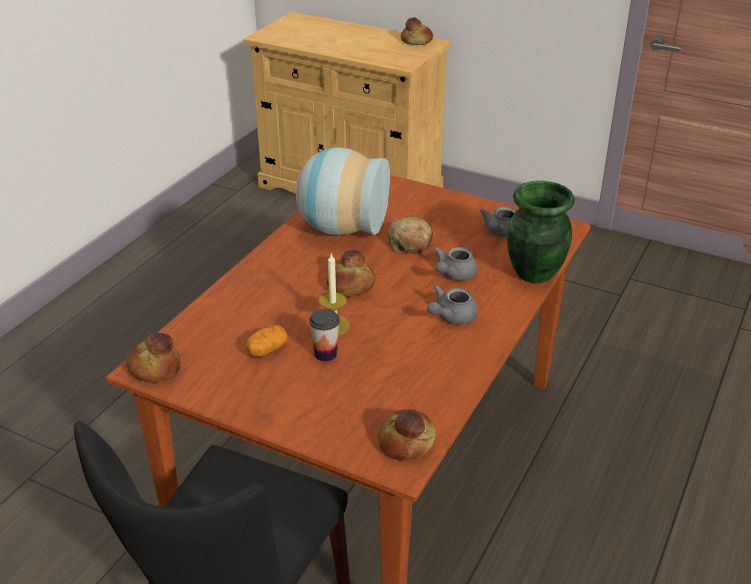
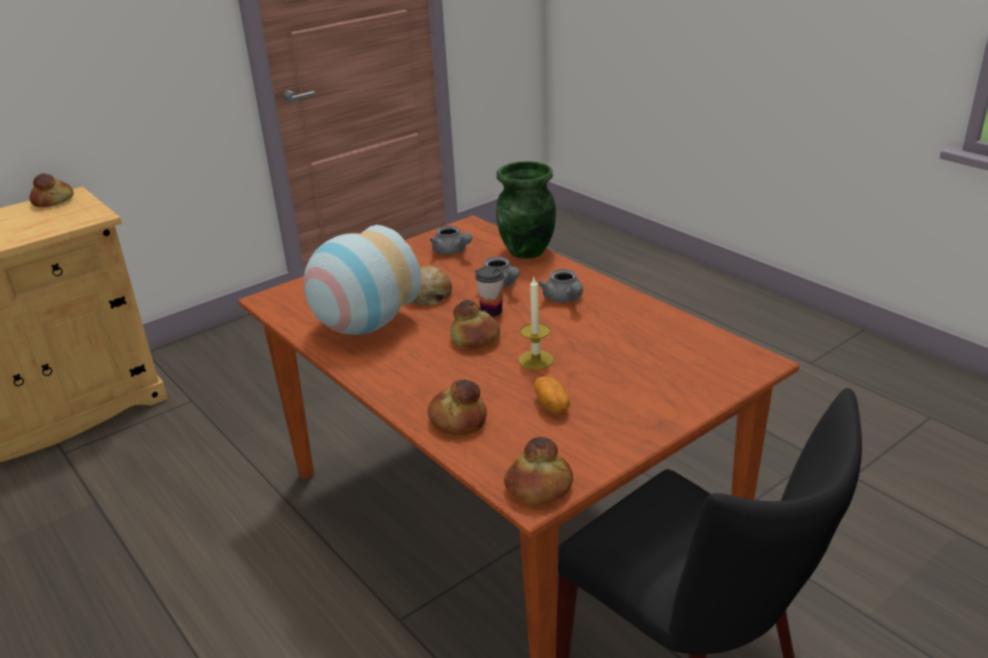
camera: 65 degrees left, 5 degrees down
cup [309,309,340,361] -> cup moved to [475,266,504,317]
bread [378,409,436,461] -> bread moved to [428,380,487,435]

